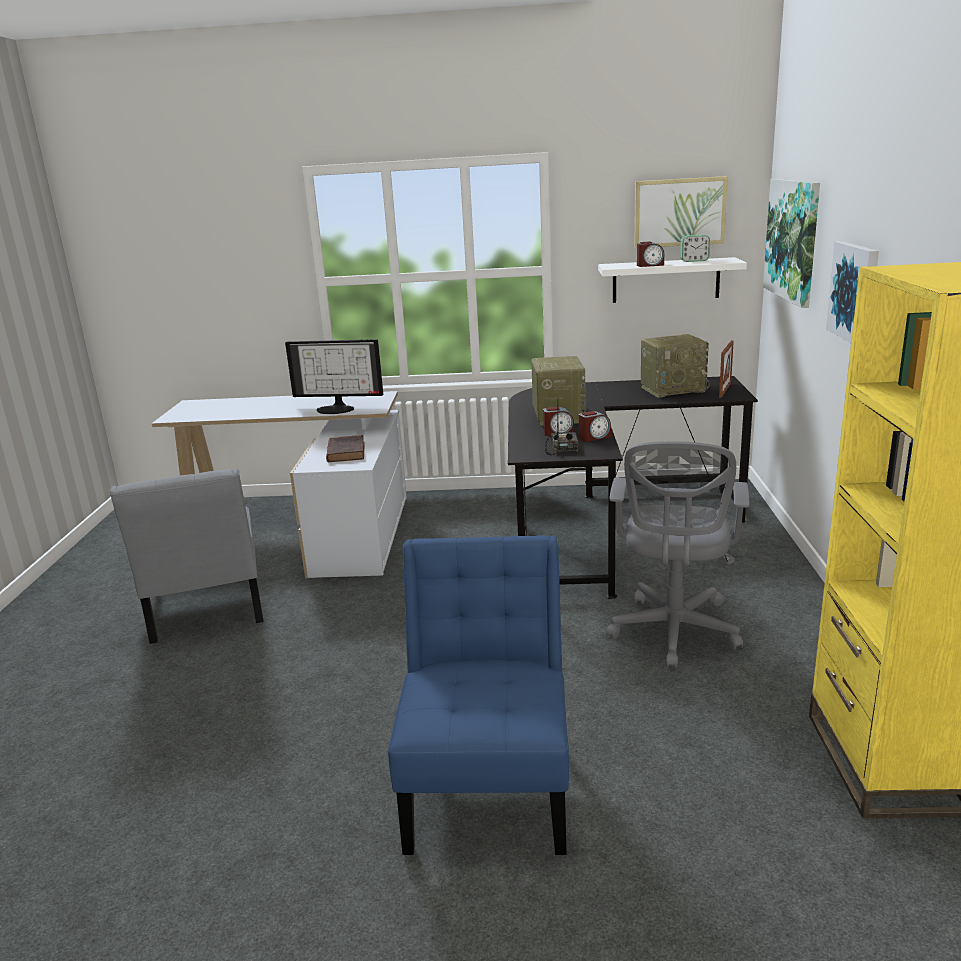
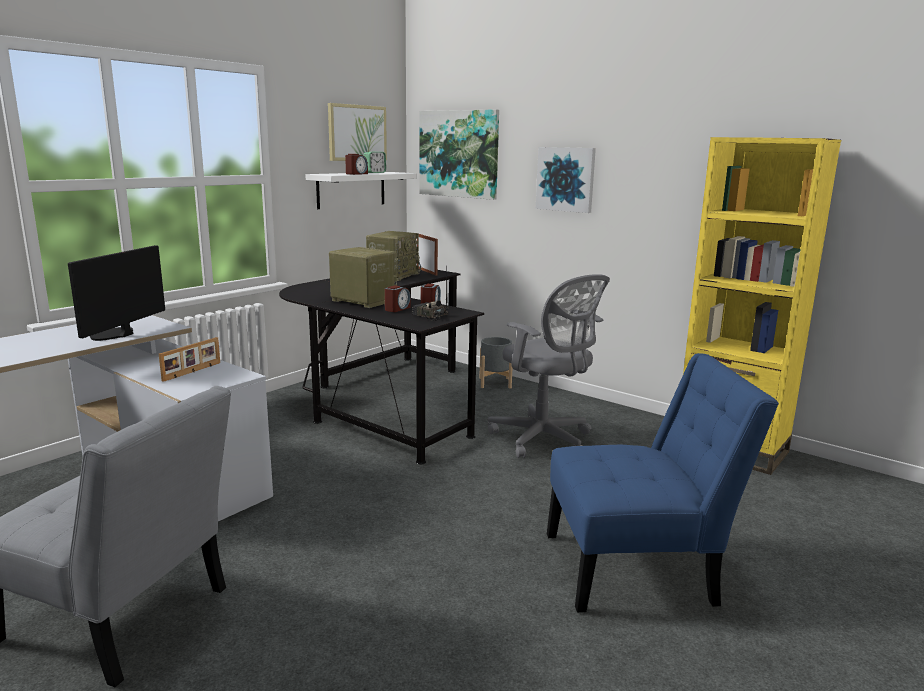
camera: 55 degrees left, 5 degrees down
monitor [285,339,383,414] -> monitor turned 150 degrees clockwise [68,245,165,341]
brown book [326,435,365,462] -> picture frame [159,337,220,382]
blue chair [388,535,569,855] -> blue chair turned 135 degrees clockwise [547,353,779,613]
none -> grey planter [479,337,512,388]

